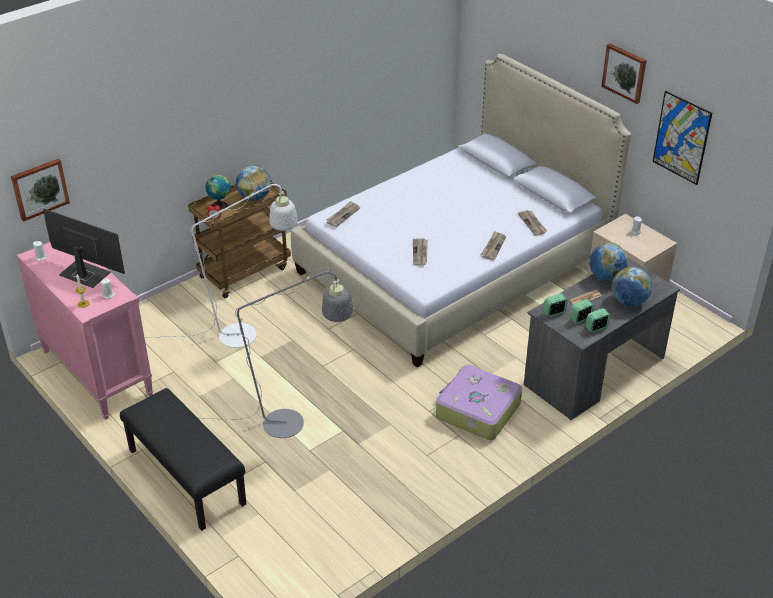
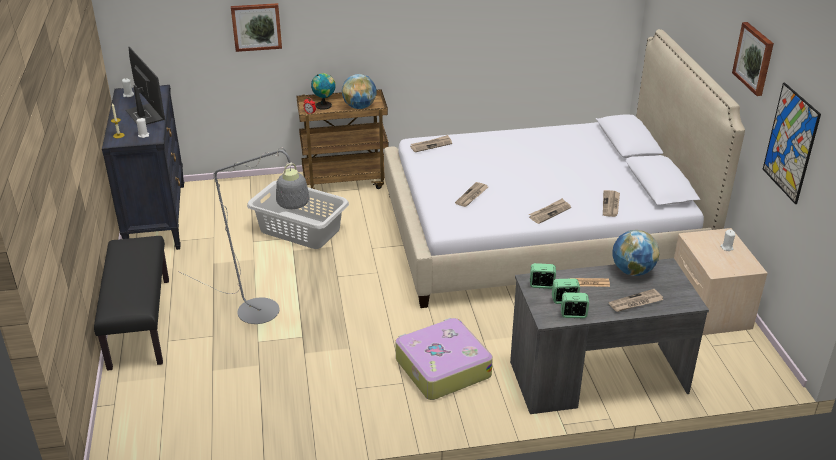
camera: 30 degrees right, 5 degrees down
picture [11,158,70,222] -> picture moved to [231,3,282,52]
pink dresser [17,242,153,420] -> black dresser [102,85,184,250]
white floor lamp [144,182,298,348] -> grey laundry basket [247,180,349,249]
globe [612,267,652,307] -> newspaper [609,289,663,312]

